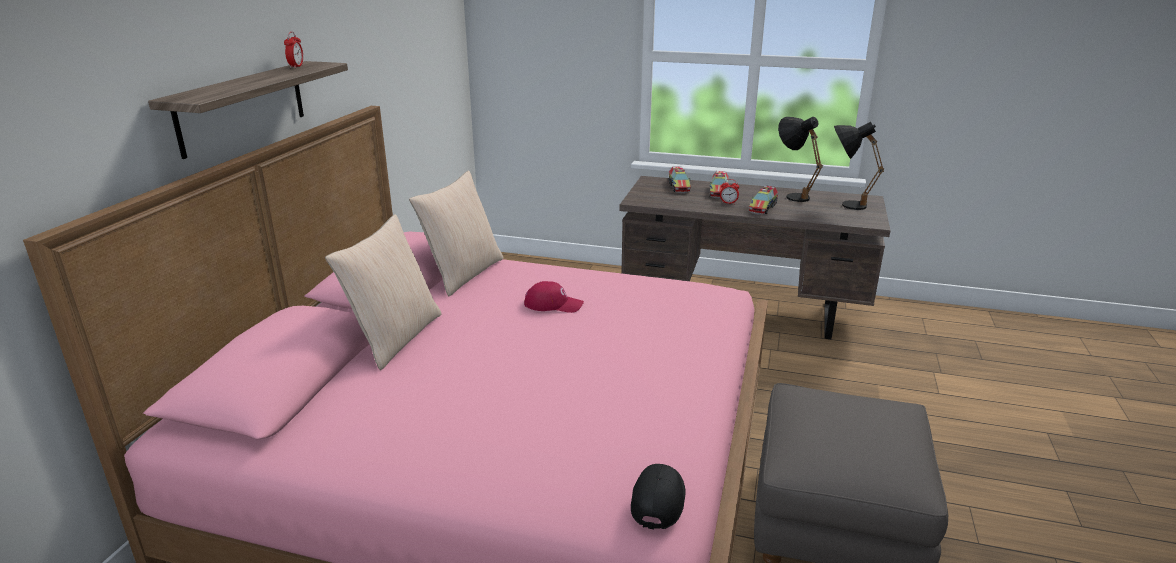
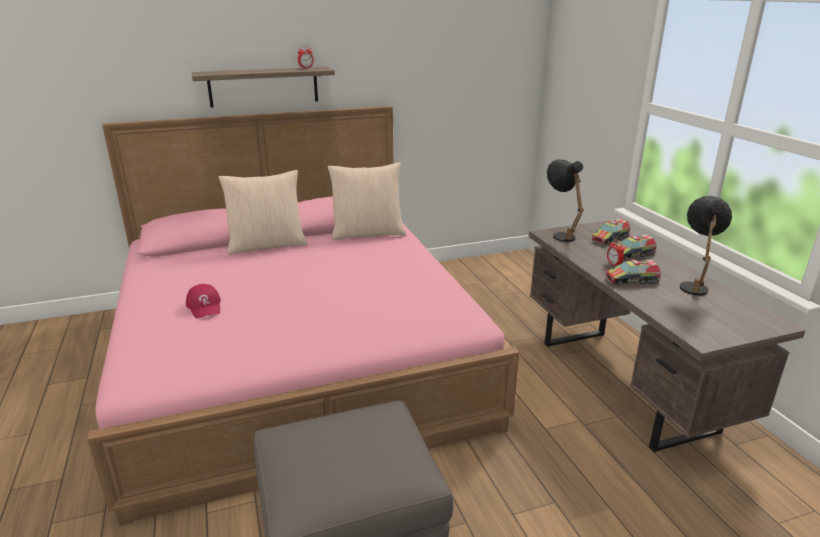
camera: 55 degrees right, 0 degrees up
red cap [524,281,584,313] -> red cap moved to [186,284,221,319]
black cap [631,464,686,529] -> none
black table lamp [834,122,884,210] -> black table lamp moved to [547,159,584,242]

